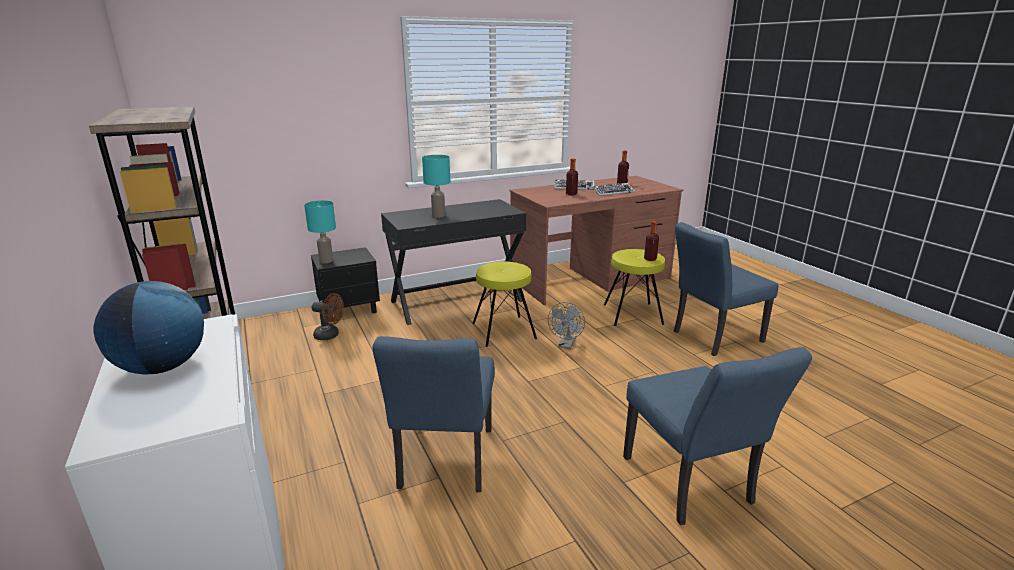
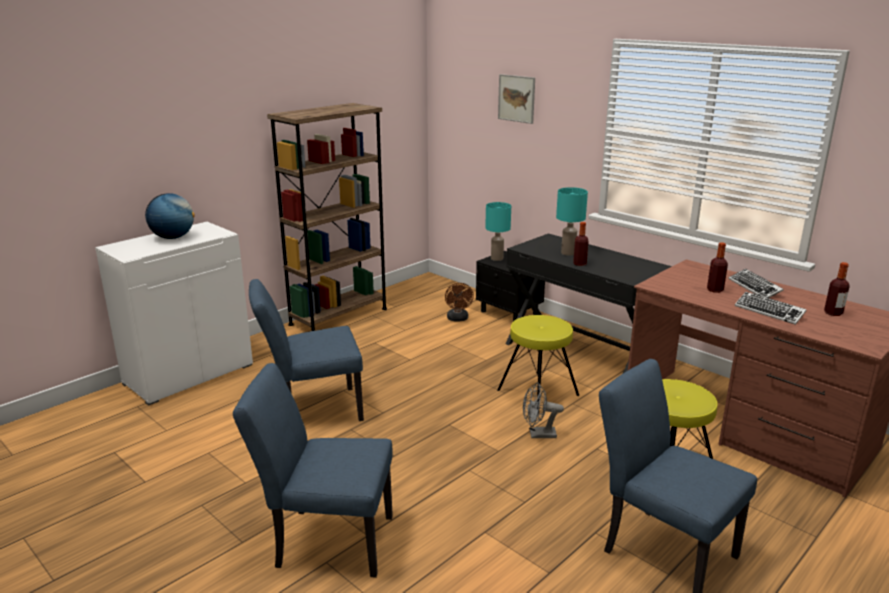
camera: 70 degrees right, 0 degrees up
blue chair [623,347,812,525] -> blue chair turned 45 degrees clockwise [233,363,393,578]
bottle [644,221,659,261] -> bottle moved to [573,222,589,266]
none -> picture [498,74,535,124]

